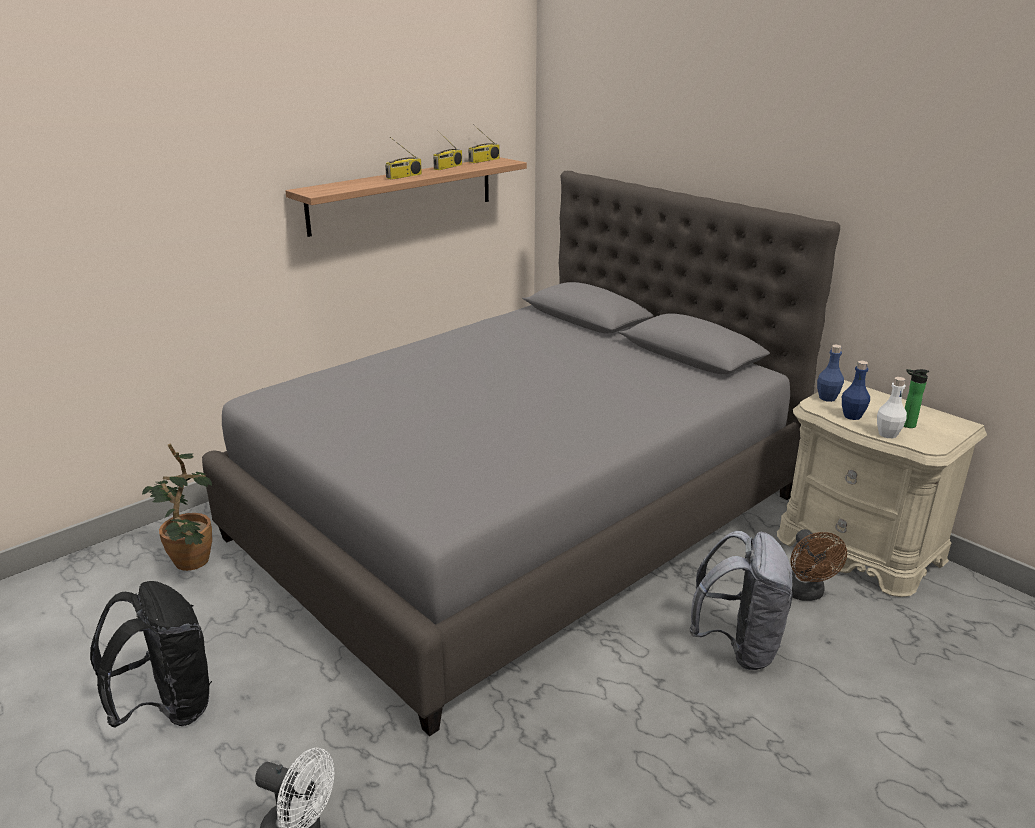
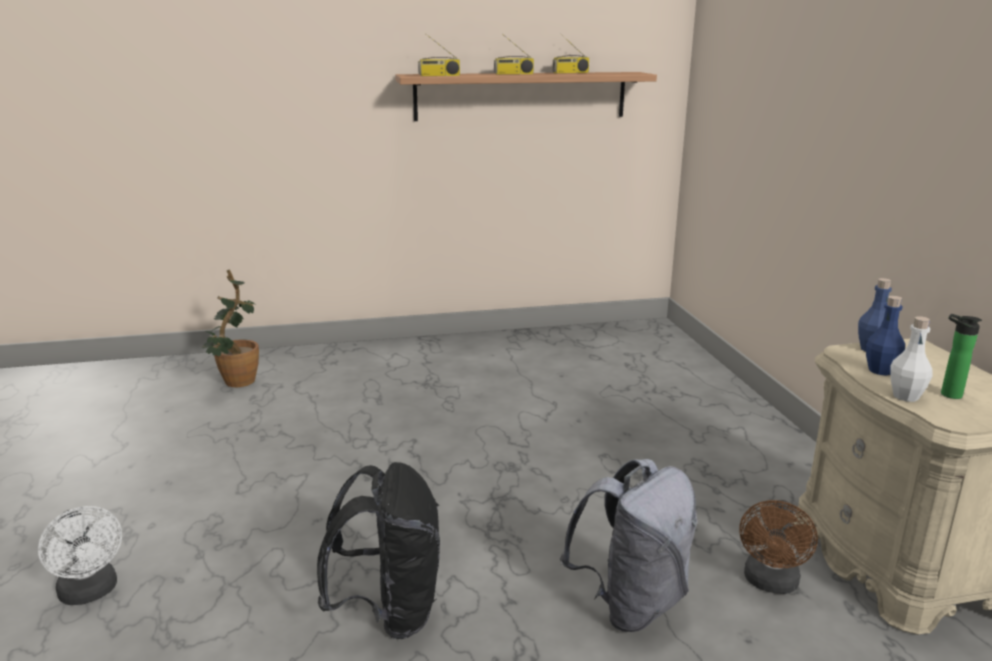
camera: 30 degrees right, 5 degrees down
black backpack [90,581,212,728] -> black backpack moved to [317,462,440,639]
grey bed [202,171,840,736] -> none
radio [468,124,500,163] -> radio moved to [418,34,460,76]

